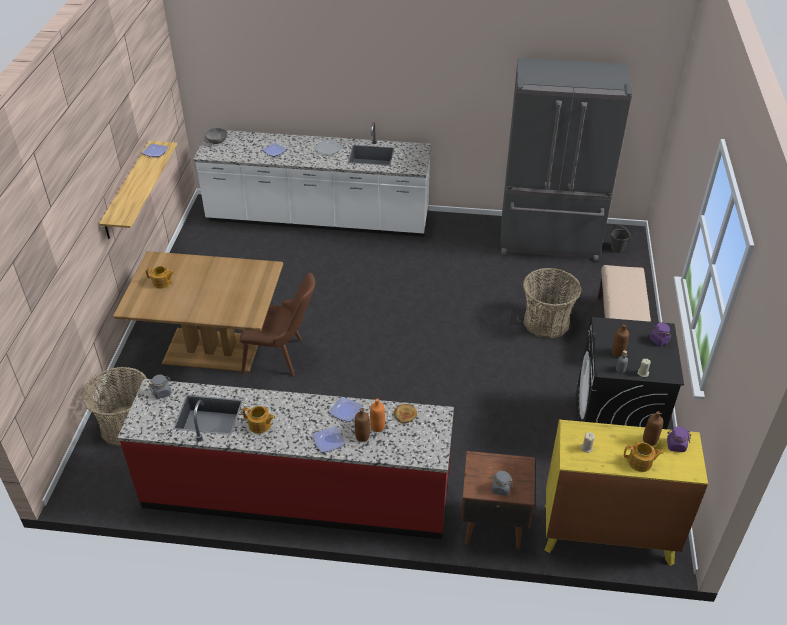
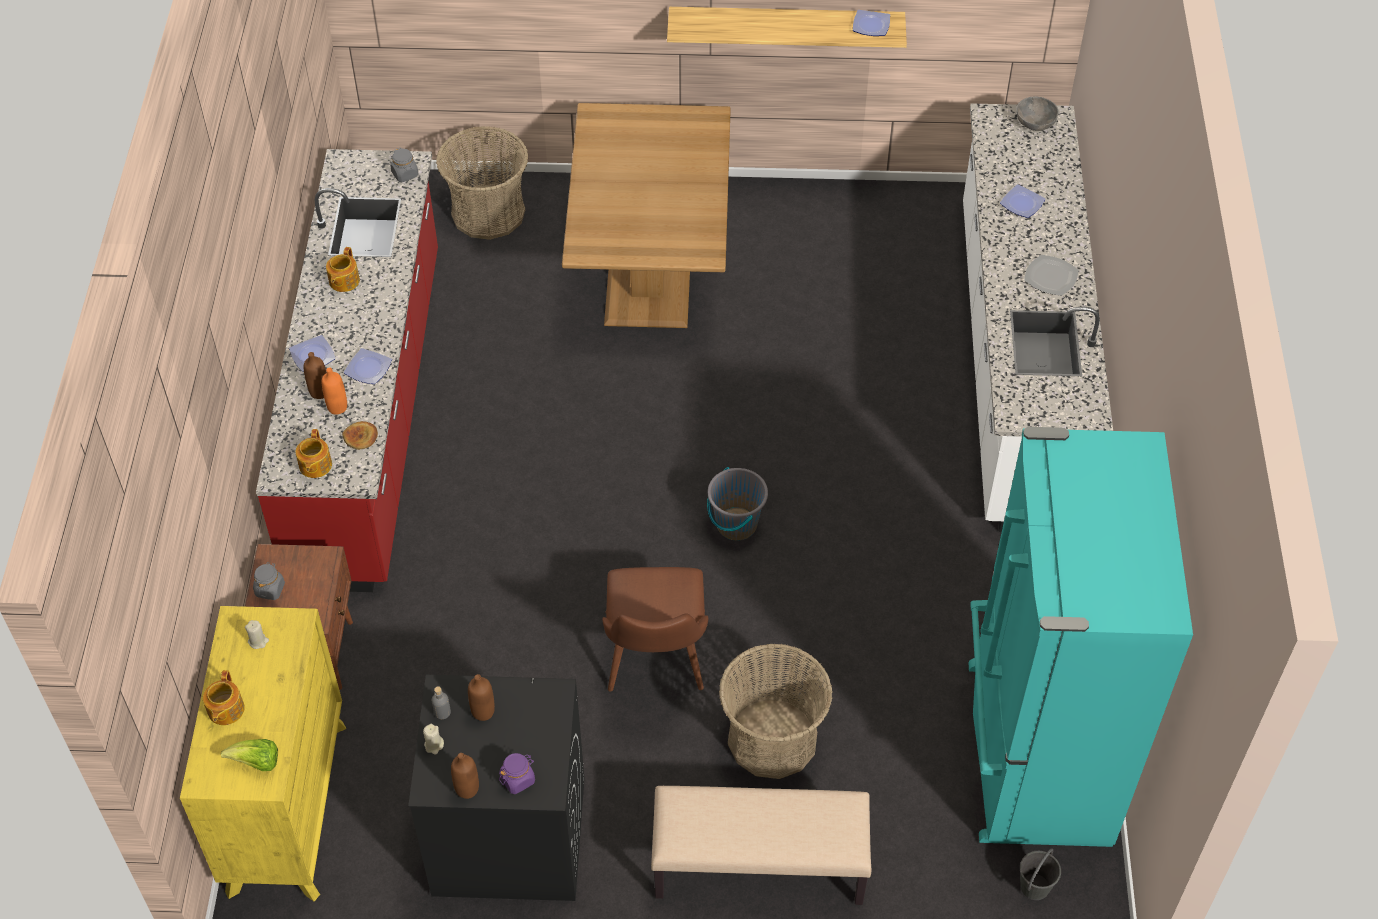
camera: 85 degrees right, 10 degrees up
teapot [146,266,175,289] -> teapot moved to [296,429,332,478]
brown chair [240,273,315,376] -> brown chair moved to [602,567,708,691]
grey fridge [500,58,632,261] -> turquoise fridge [969,427,1193,847]
brown bottle [643,411,663,446] -> brown bottle moved to [451,753,479,799]
purple jar [667,426,691,452] -> lettuce [221,739,278,771]
none -> grey bucket [707,467,768,540]

